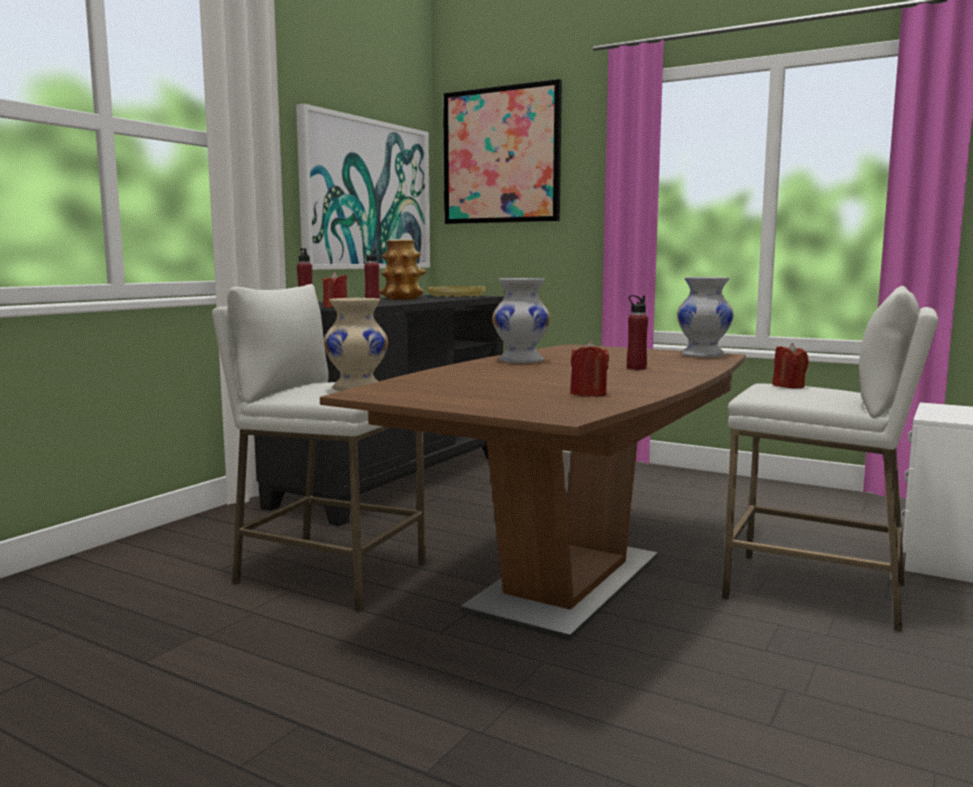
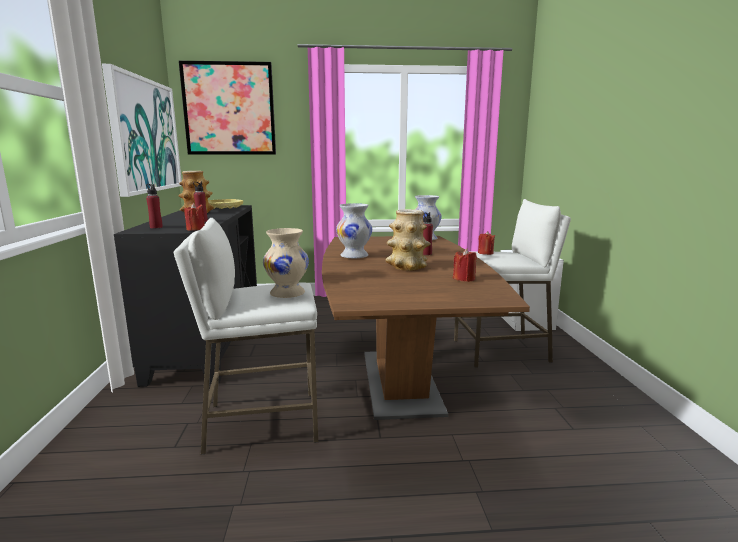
camera: 35 degrees left, 5 degrees up
none -> vase [385,209,431,271]

